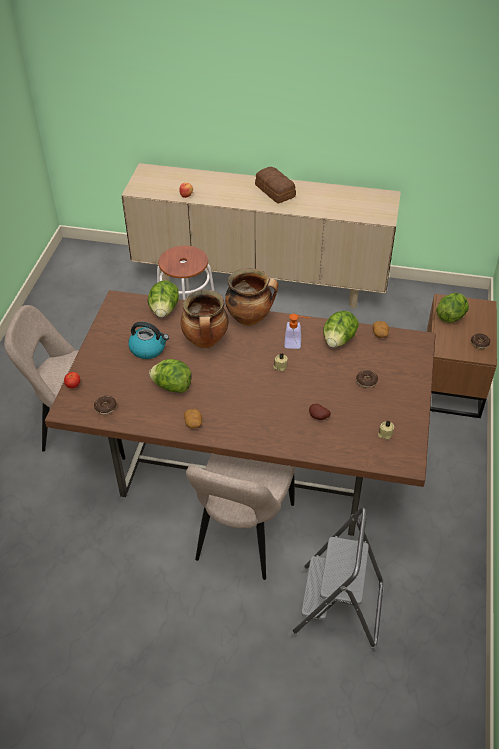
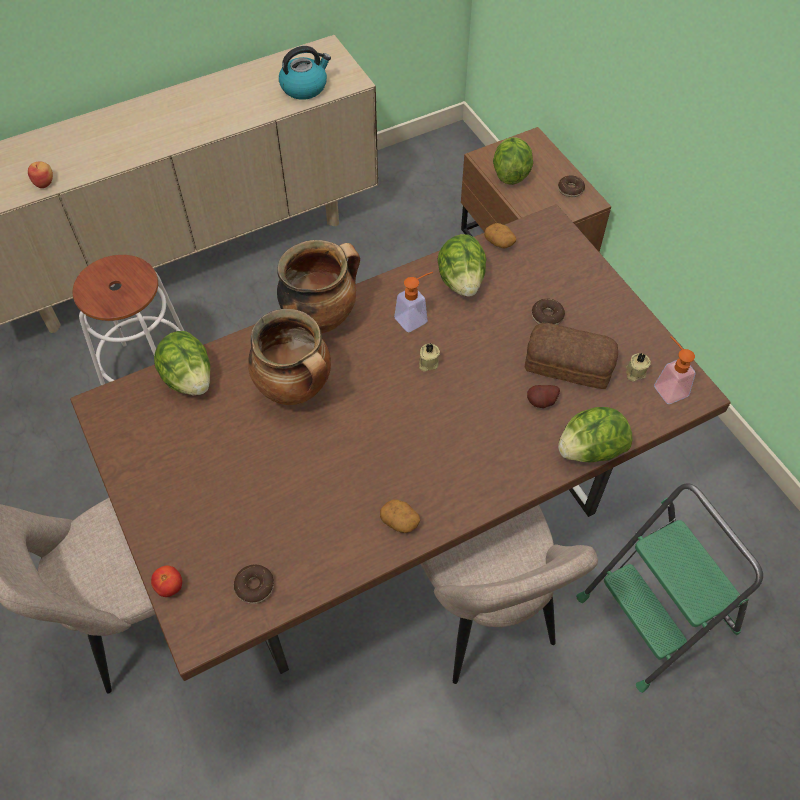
camera: 40 degrees left, 10 degrees up
kettle [128,322,169,359] -> kettle moved to [279,46,331,100]
lettuce [149,359,192,393] -> lettuce moved to [558,407,633,462]
bread [255,167,296,204] -> bread moved to [525,323,618,389]
grey step ladder [287,507,384,652] -> green step ladder [576,483,763,693]
none -> soap dispenser [654,336,695,404]

